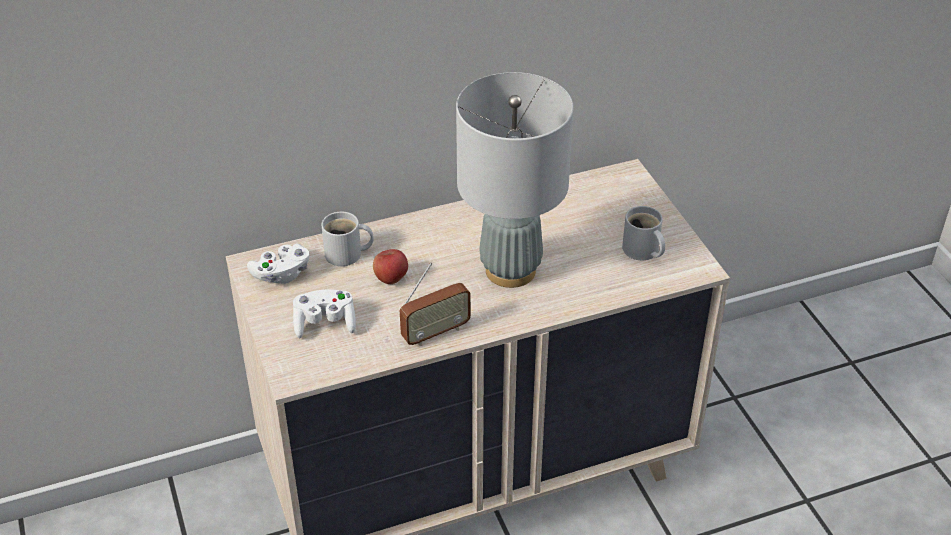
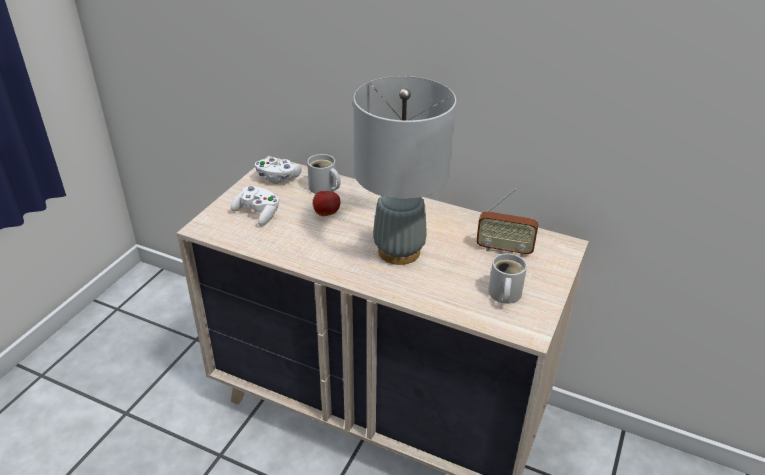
camera: 45 degrees right, 5 degrees down
radio [400,262,471,346] -> radio moved to [476,189,538,257]

